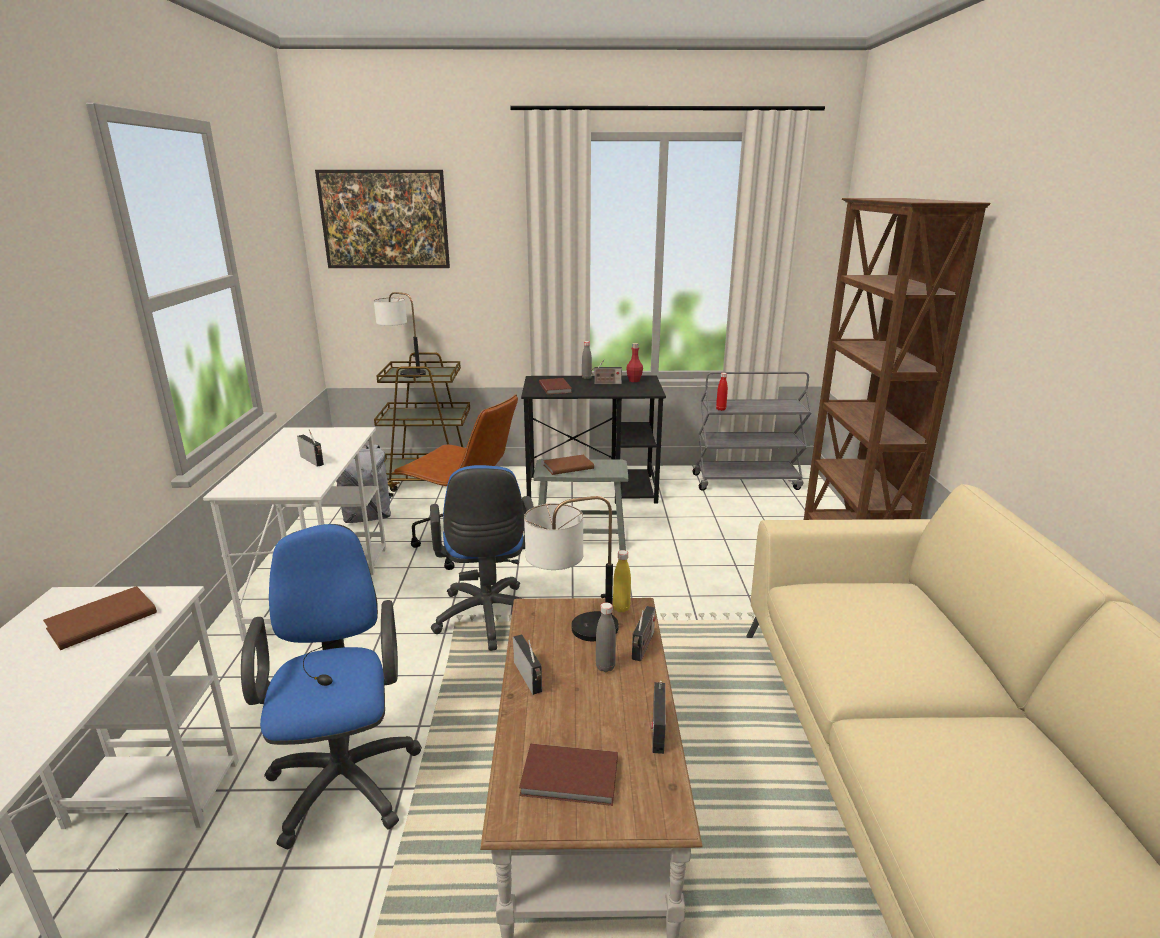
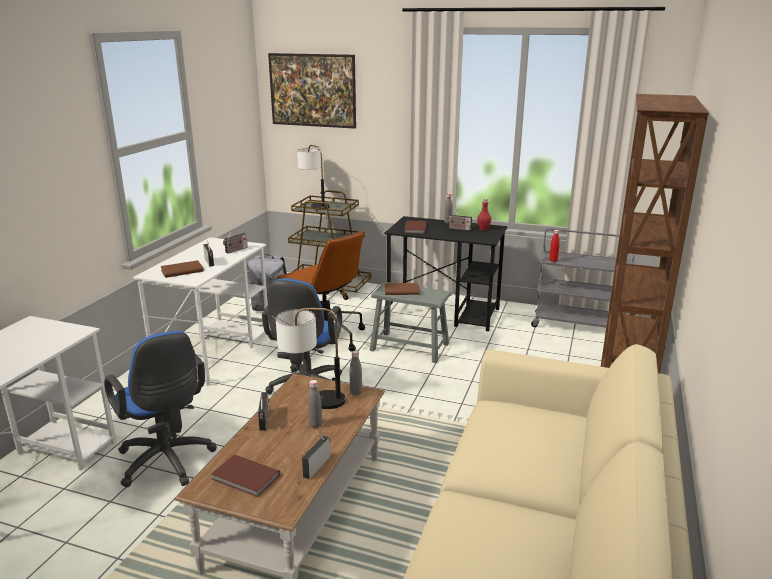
camera: 20 degrees right, 0 degrees up
brown book [43,586,157,650] -> brown book moved to [160,260,204,278]
blue office chair [241,524,422,849] -> blue office chair turned 135 degrees clockwise [104,331,217,487]
yellow bottle [613,550,631,613] -> grey bottle [350,351,362,395]
radio [632,606,655,661] -> radio moved to [223,230,248,254]

